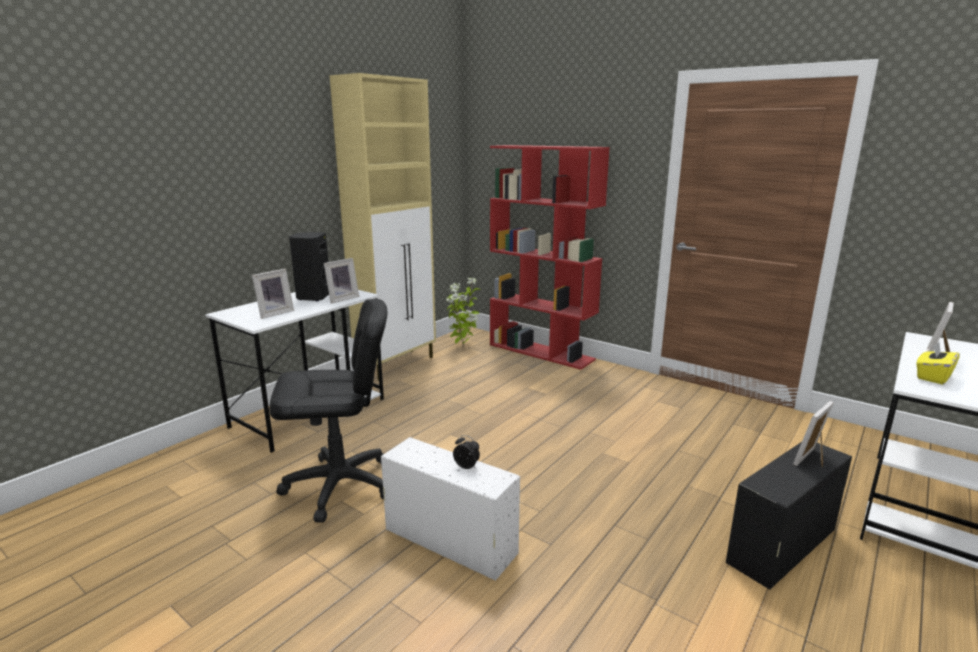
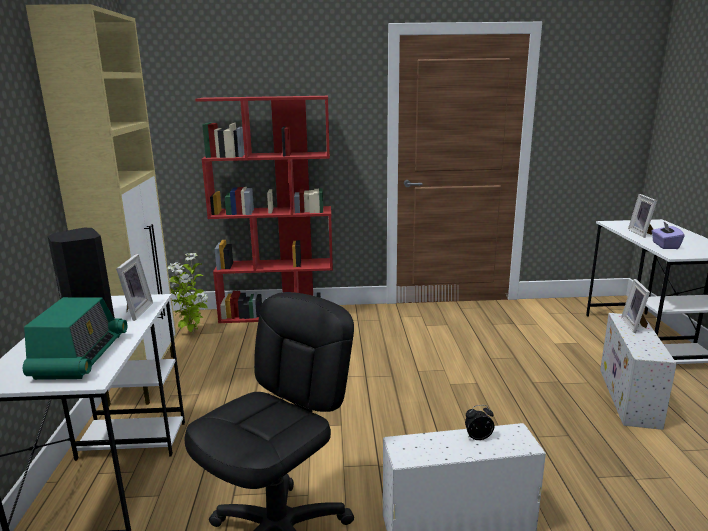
camera: 40 degrees left, 0 degrees up
picture frame [252,269,294,319] -> radio [23,297,127,380]
black storage box [726,442,852,590] -> white storage box [600,313,677,430]
yellow tissue box [916,342,960,384] -> purple tissue box [651,222,685,249]

